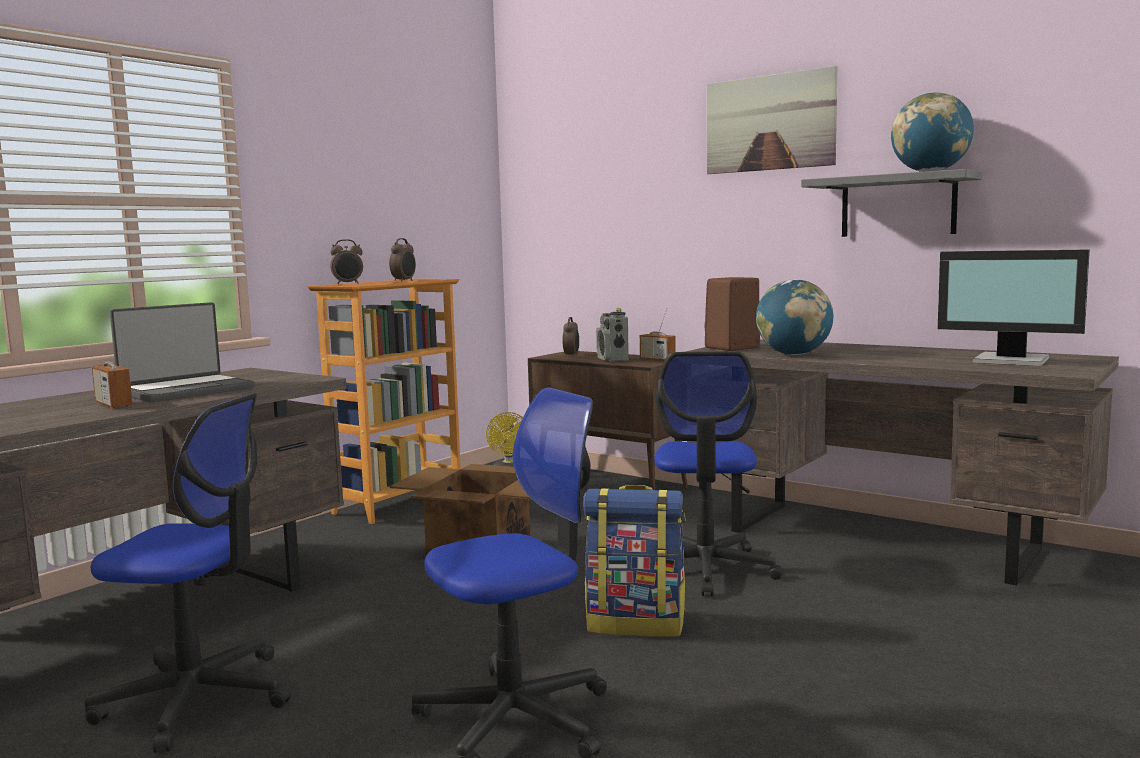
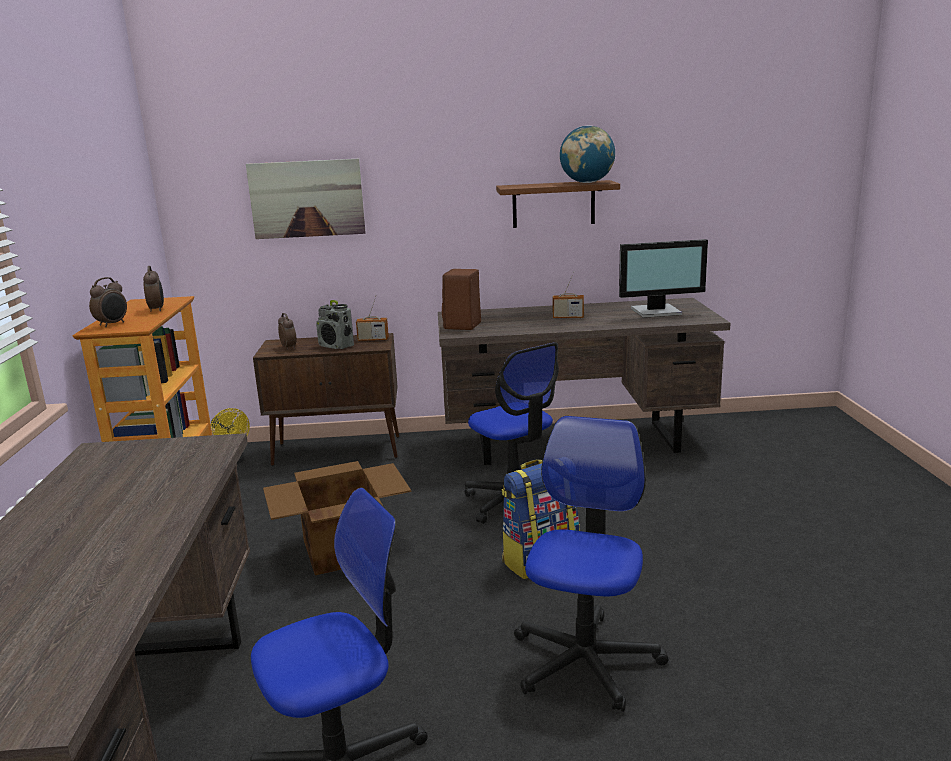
camera: 40 degrees left, 10 degrees up
radio [92,326,133,408] -> radio moved to [552,271,584,319]
laptop [110,302,255,402] -> none
picture [707,66,837,174] -> picture moved to [246,158,366,239]
globe [756,279,833,355] -> none
grey shelf [801,169,982,237] -> brown shelf [496,180,620,228]

